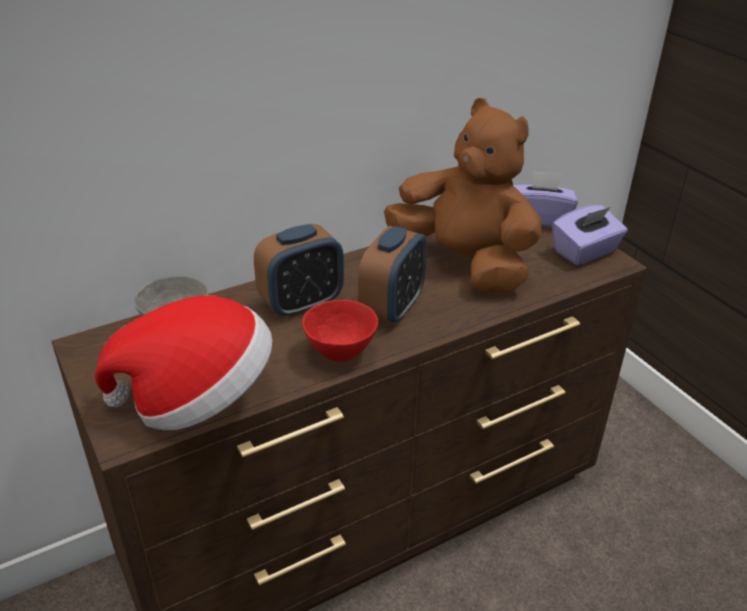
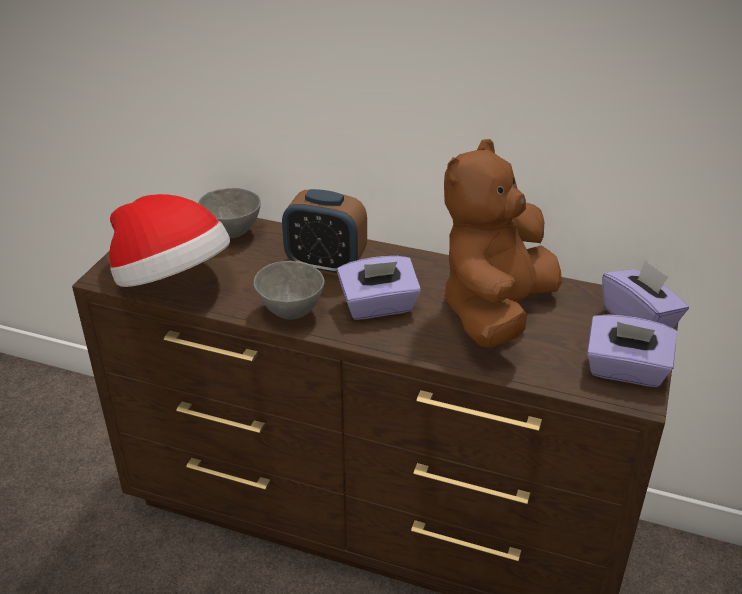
camera: 50 degrees right, 0 degrees up
red bowl [302,300,378,362] -> grey bowl [254,261,325,320]
alarm clock [358,226,427,324] -> purple tissue box [337,256,421,320]
brown plush toy [384,98,541,293] -> brown plush toy turned 150 degrees counterclockwise [444,139,562,348]

